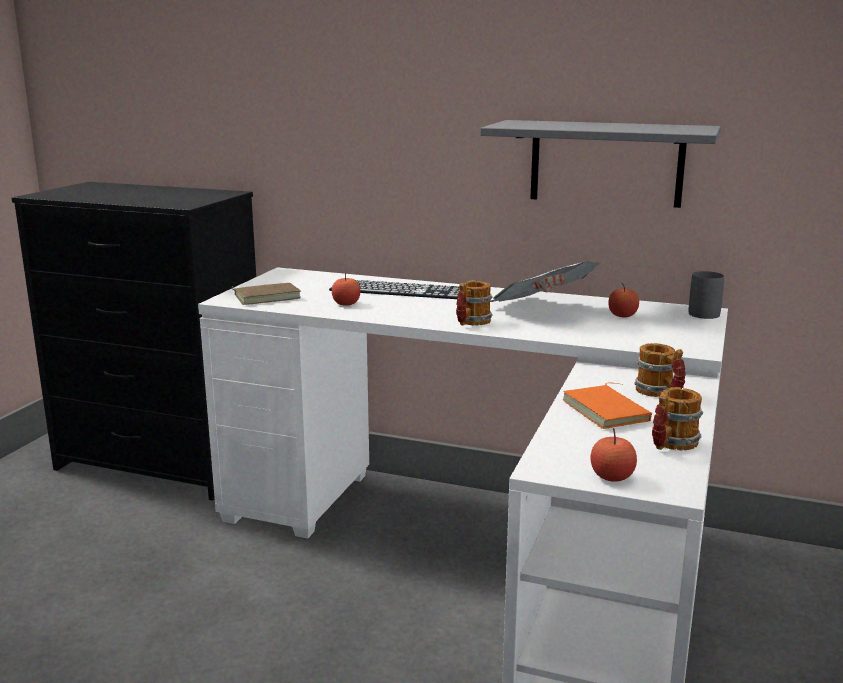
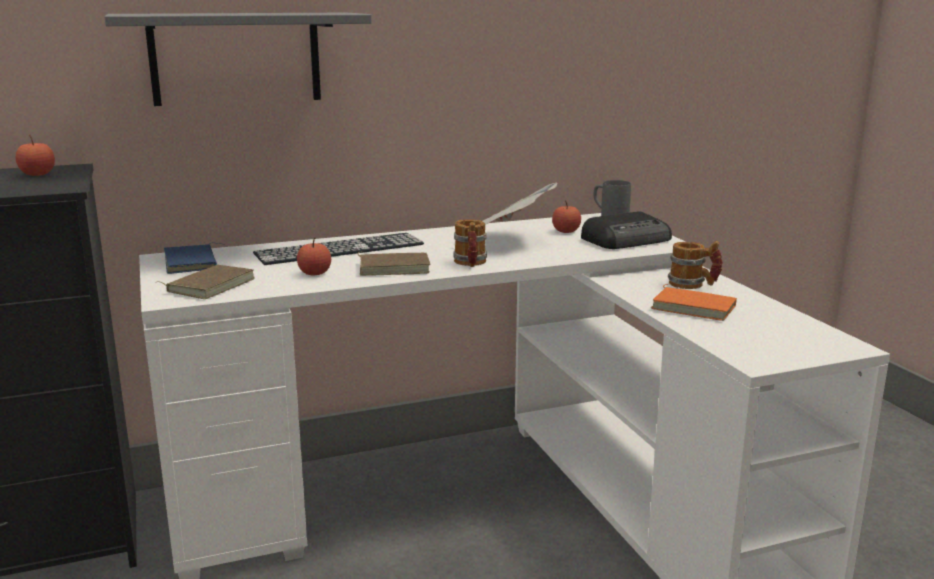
camera: 40 degrees left, 0 degrees up
grey shelf [480,120,721,208] -> grey shelf moved to [104,13,372,106]
apple [590,428,637,482] -> apple moved to [16,134,55,176]
mug [652,387,703,450] -> none
none -> blue book [164,243,225,274]
none -> brown book [357,251,431,276]
none -> radio [581,211,672,249]

